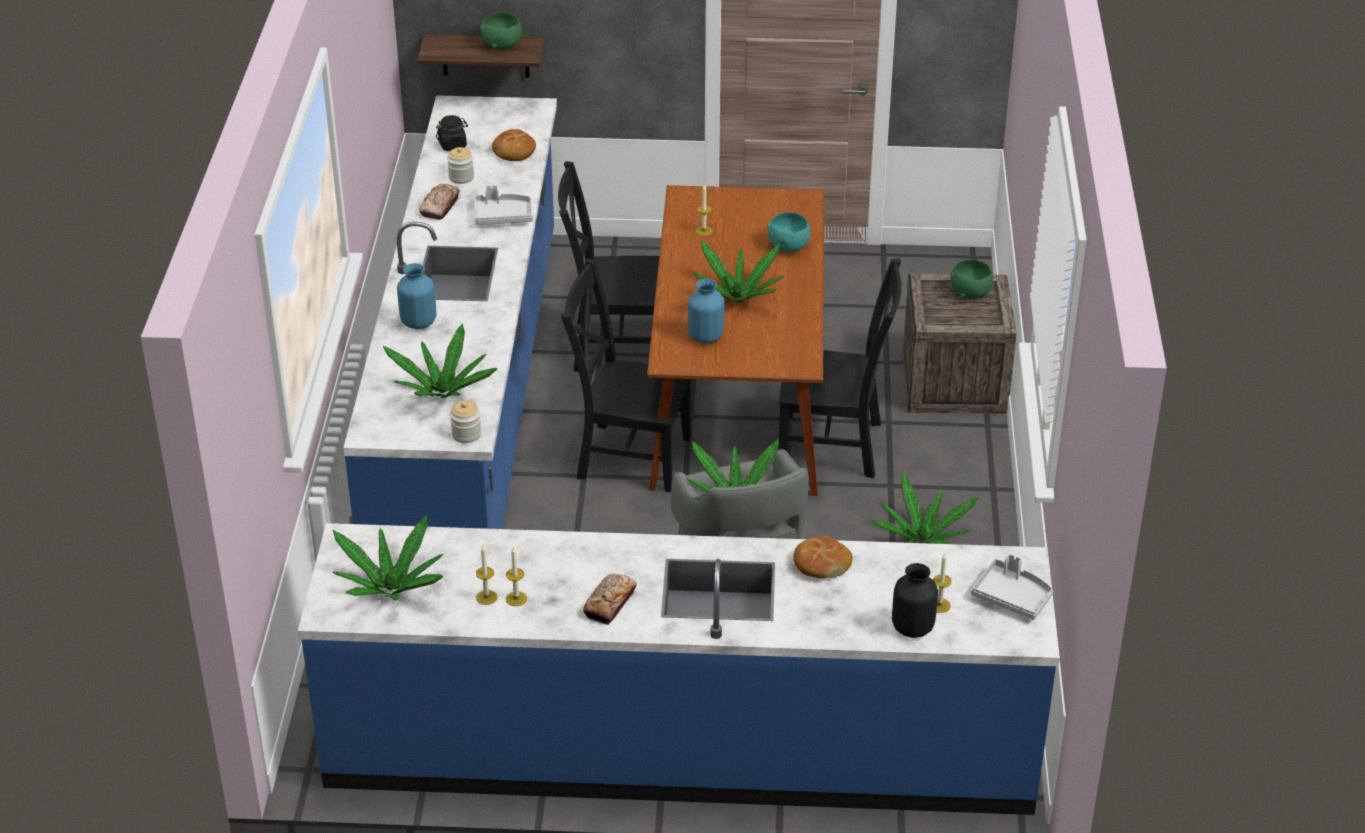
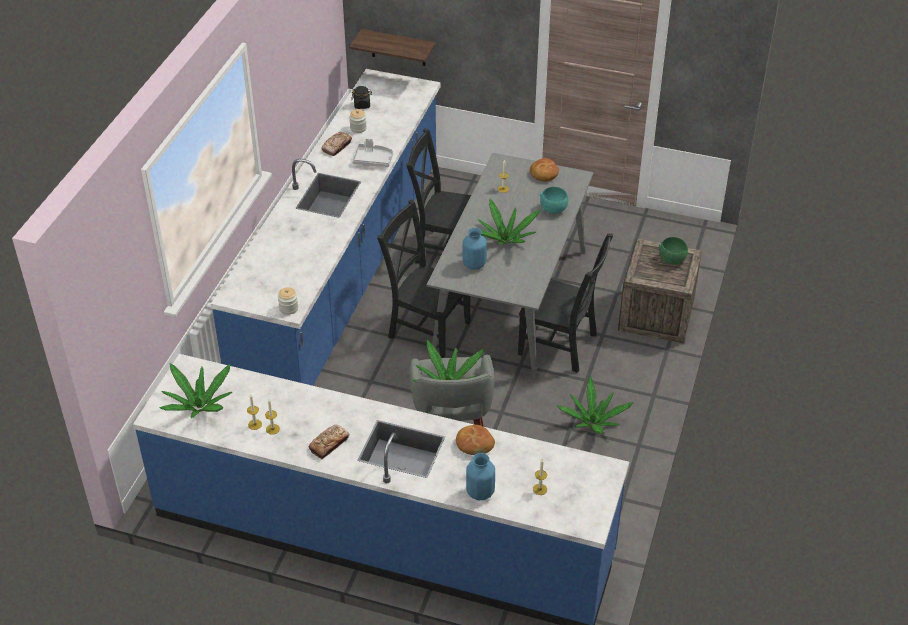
camera: 15 degrees right, 5 degrees up
potted plant [383,323,497,398] -> none
blue vase [397,263,437,329] -> blue vase moved to [466,453,495,500]
green bowl [480,12,522,50] -> none
bread [492,129,536,161] -> bread moved to [530,158,559,182]
brown dining table [647,185,824,496] -> grey dining table [427,153,594,378]
black vase [892,563,938,638] -> none
grey tray [971,554,1053,620] -> none

